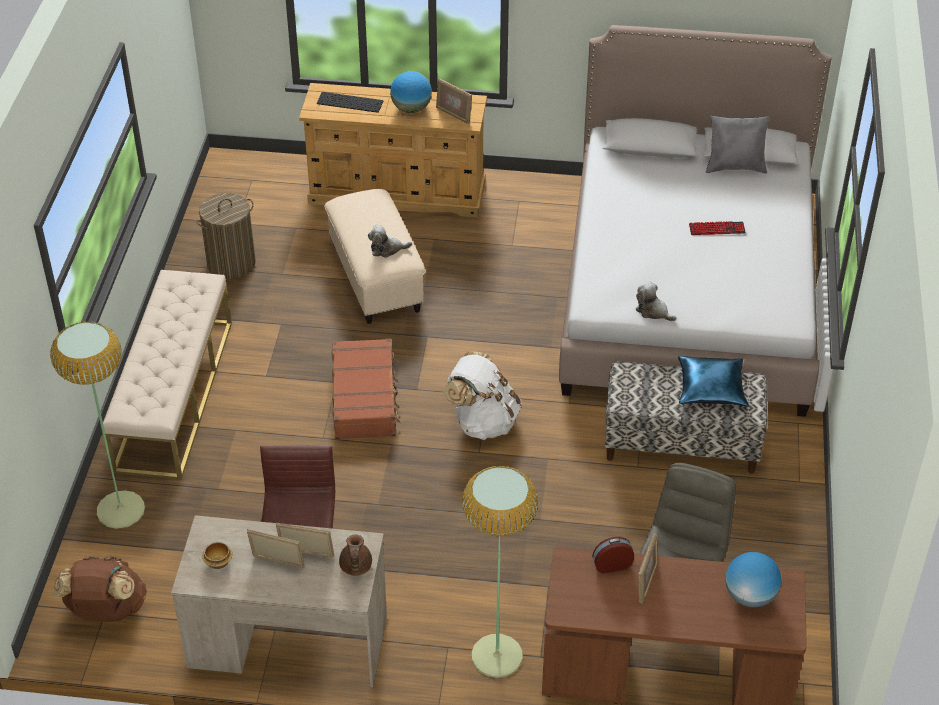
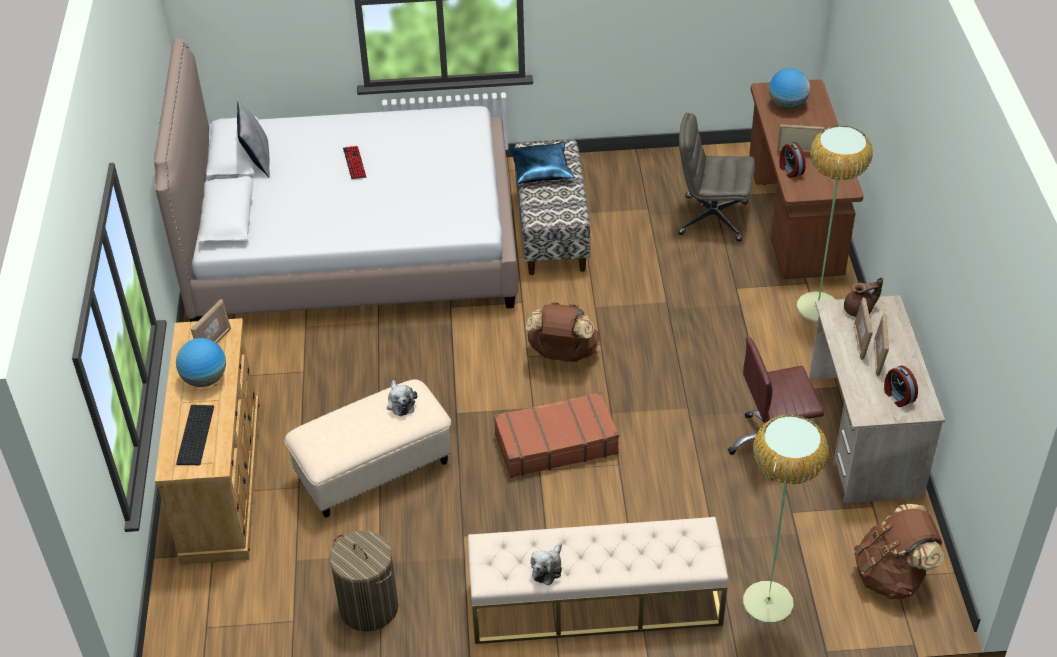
camera: 100 degrees left, 0 degrees up
bowl [202,542,233,569] -> alarm clock [884,365,918,407]
white backpack [444,351,522,440] -> brown backpack [526,302,601,362]
plush toy [635,282,676,321] -> plush toy moved to [530,542,562,585]

